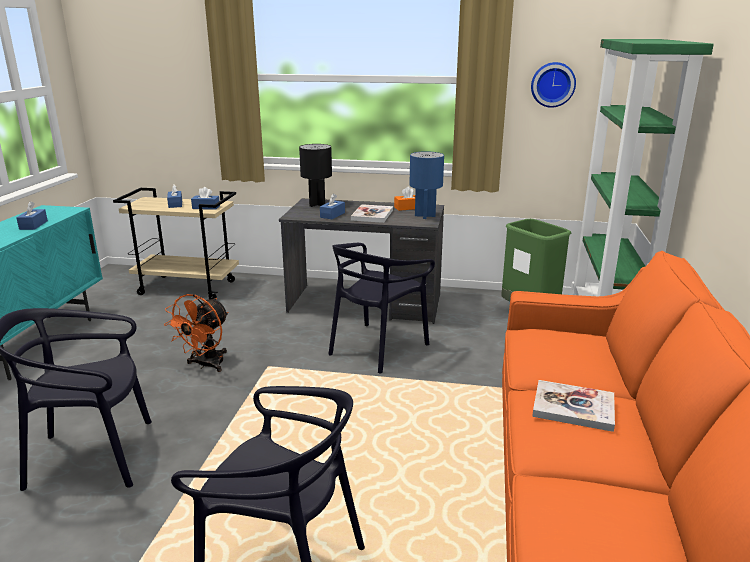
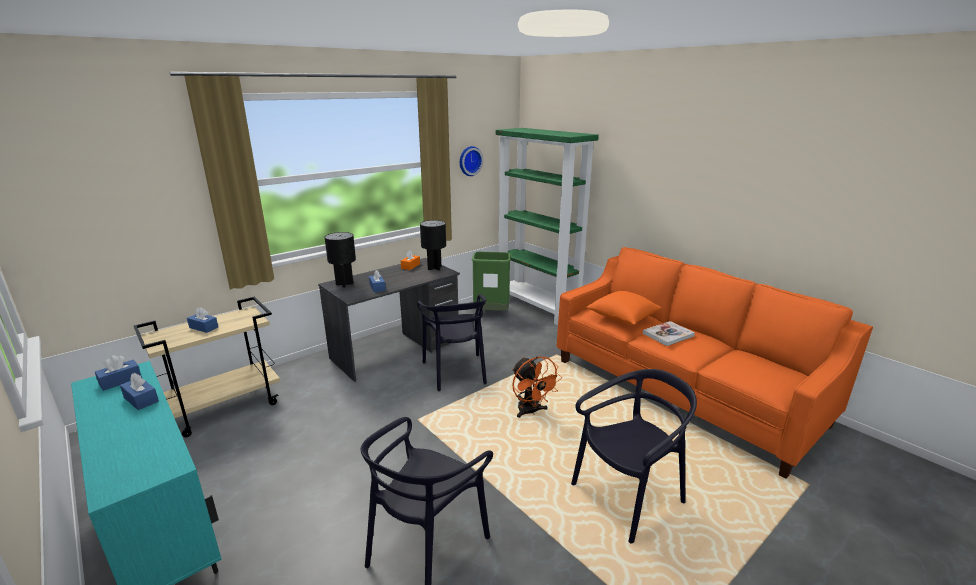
camera: 50 degrees left, 0 degrees up
orange fan [164,294,229,372] -> orange fan moved to [512,356,562,418]
blue tissue box [191,187,220,210] -> blue tissue box moved to [95,355,142,391]
book [351,204,393,223] -> none
blue table lamp [409,151,444,219] -> black table lamp [420,220,446,271]
none -> orange pillow [586,291,662,325]

